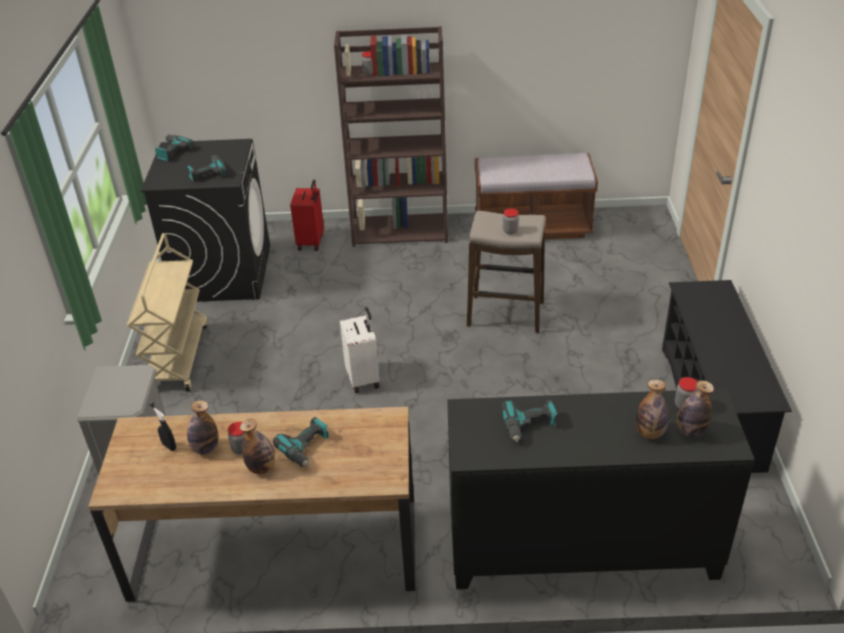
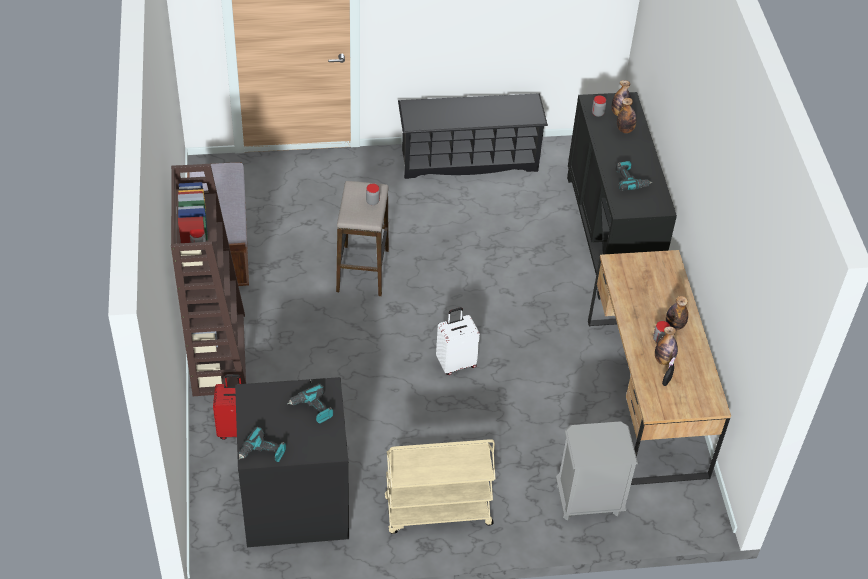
camera: 100 degrees left, 10 degrees up
power drill [273,417,329,467] -> none

